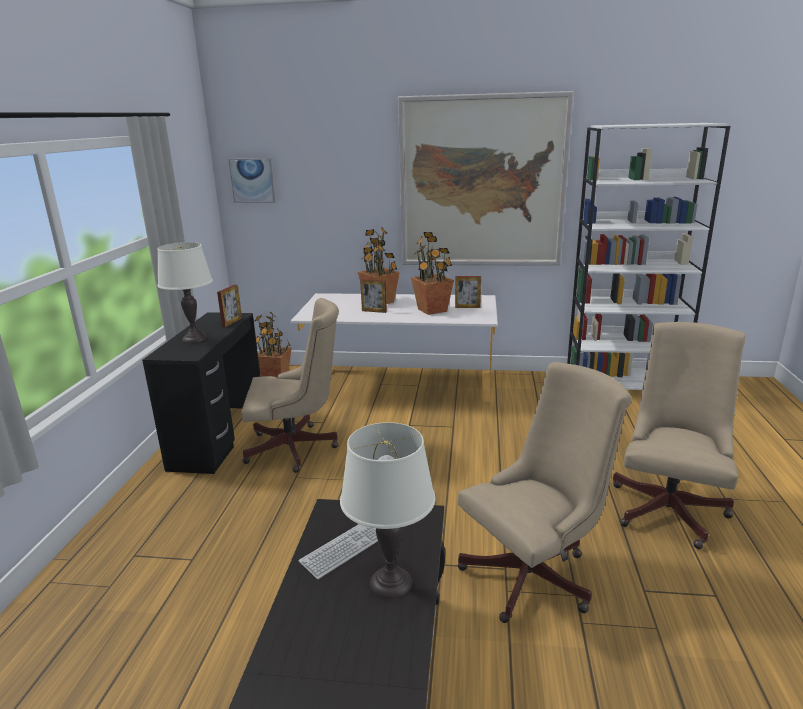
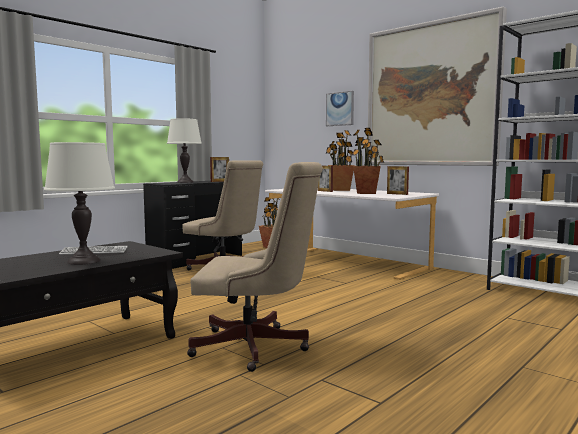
camera: 35 degrees right, 15 degrees down
picture [229,158,275,203] -> picture moved to [326,91,354,126]
beige office chair [613,322,745,549] -> none

